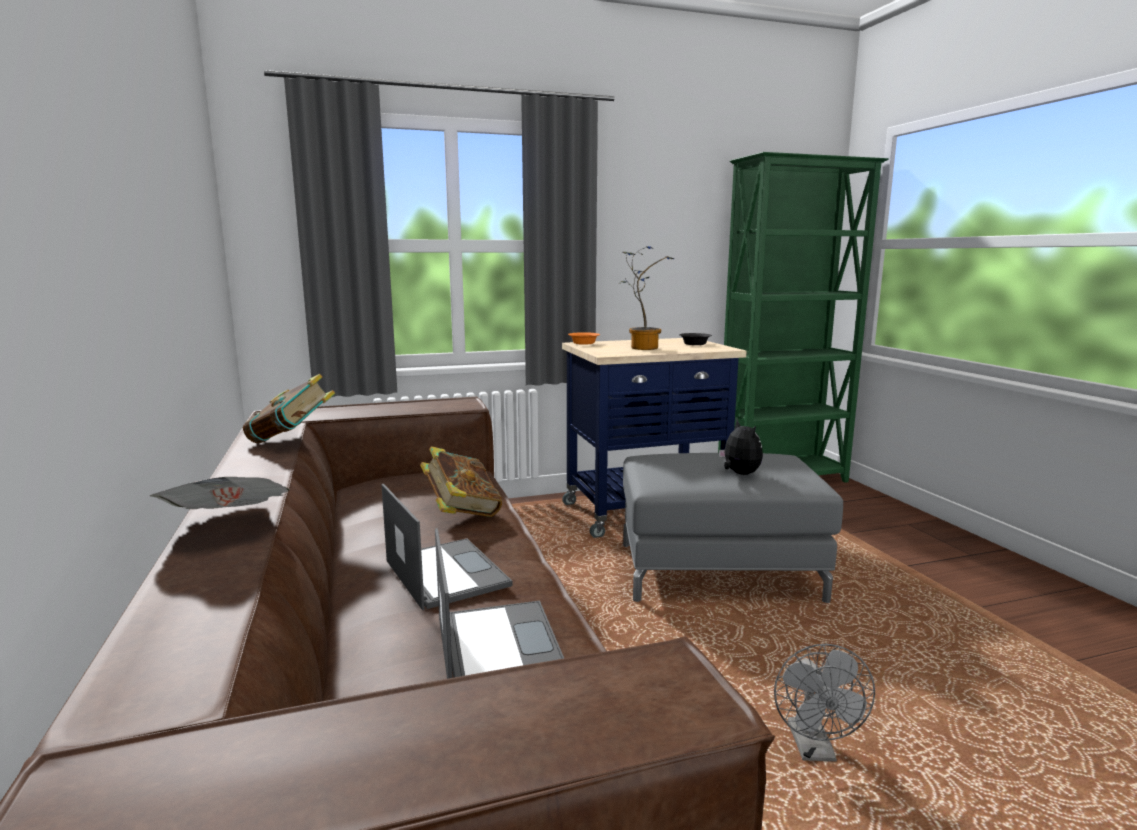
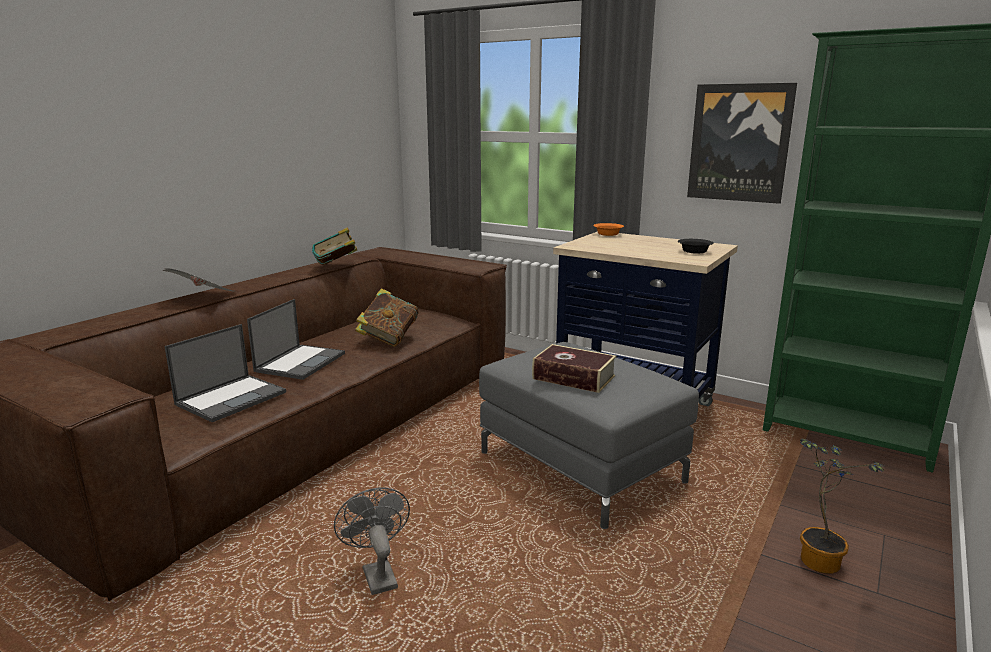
camera: 50 degrees right, 5 degrees up
potted plant [619,246,674,350] -> potted plant moved to [800,439,884,574]
plush toy [719,419,763,475] -> book [532,344,616,393]
grey fan [774,644,875,762] -> grey fan turned 105 degrees clockwise [334,487,410,595]
none -> picture [687,83,797,204]

